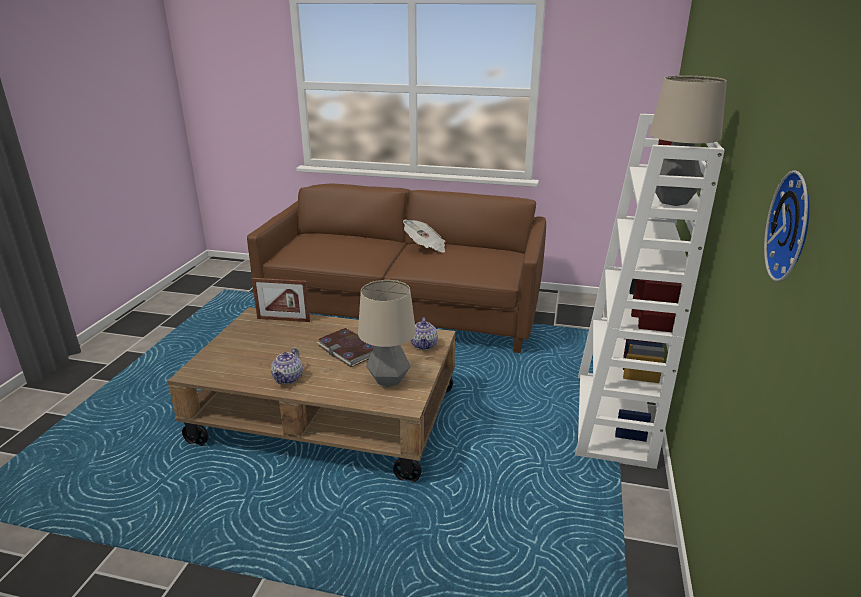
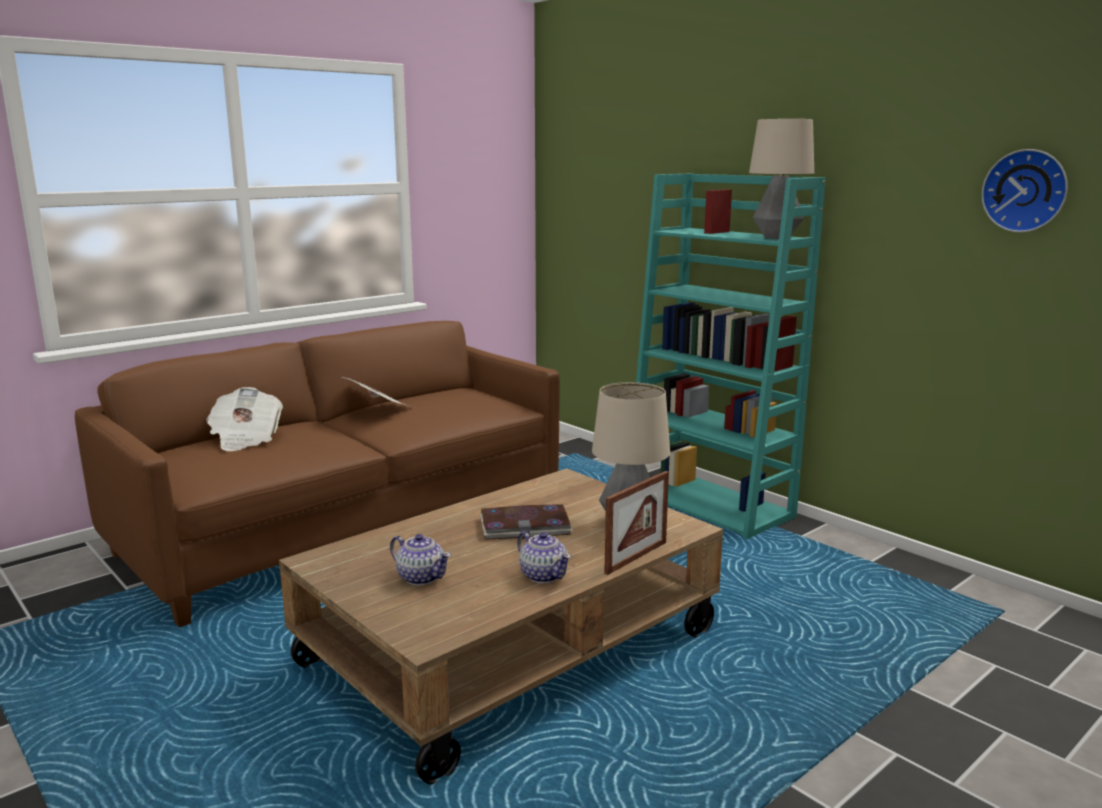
camera: 55 degrees left, 10 degrees down
picture frame [252,278,310,322] -> picture frame moved to [604,471,669,575]
teapot [410,318,438,350] -> teapot moved to [390,534,451,585]
white bookcase [575,114,725,469] -> turquoise bookcase [636,174,826,539]
none -> newspaper [206,387,283,451]

